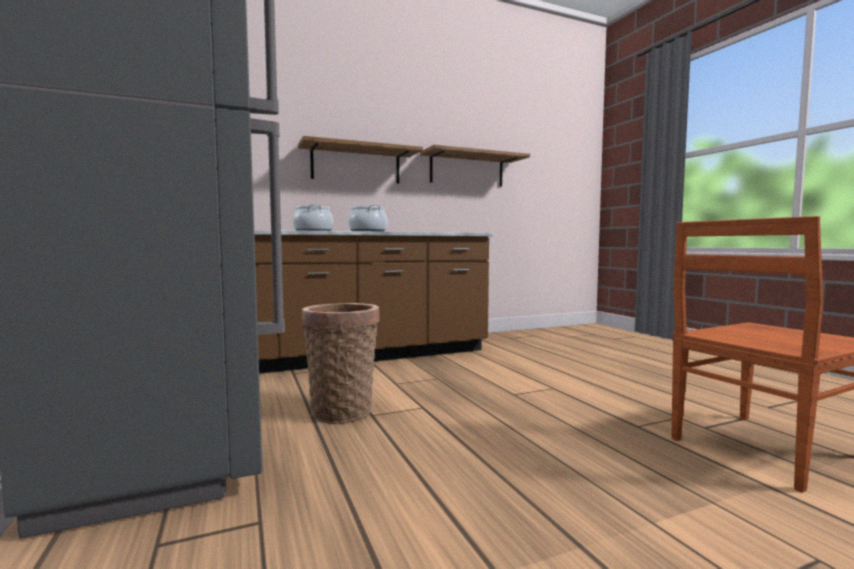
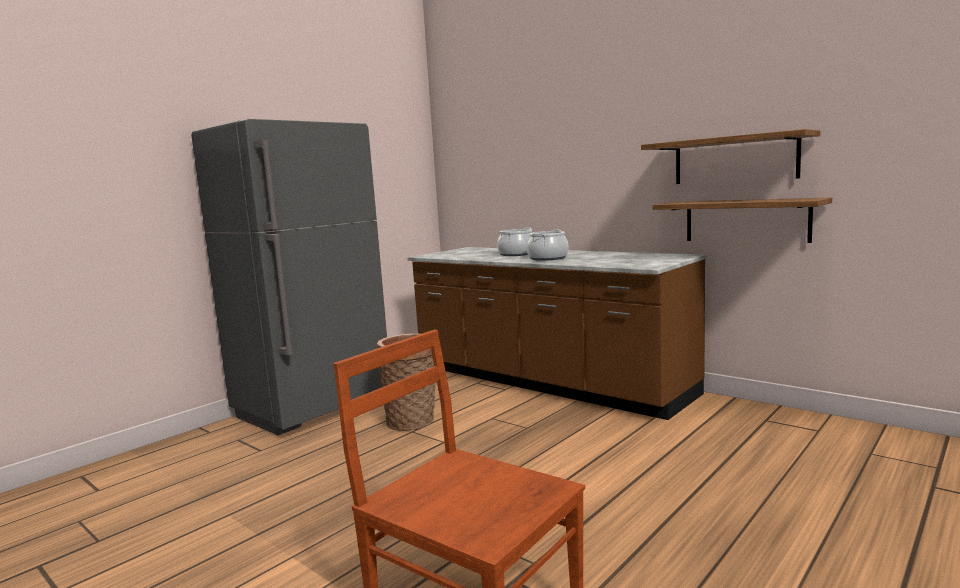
camera: 65 degrees right, 5 degrees up
shelf [298,136,423,184] -> shelf moved to [652,197,832,243]

